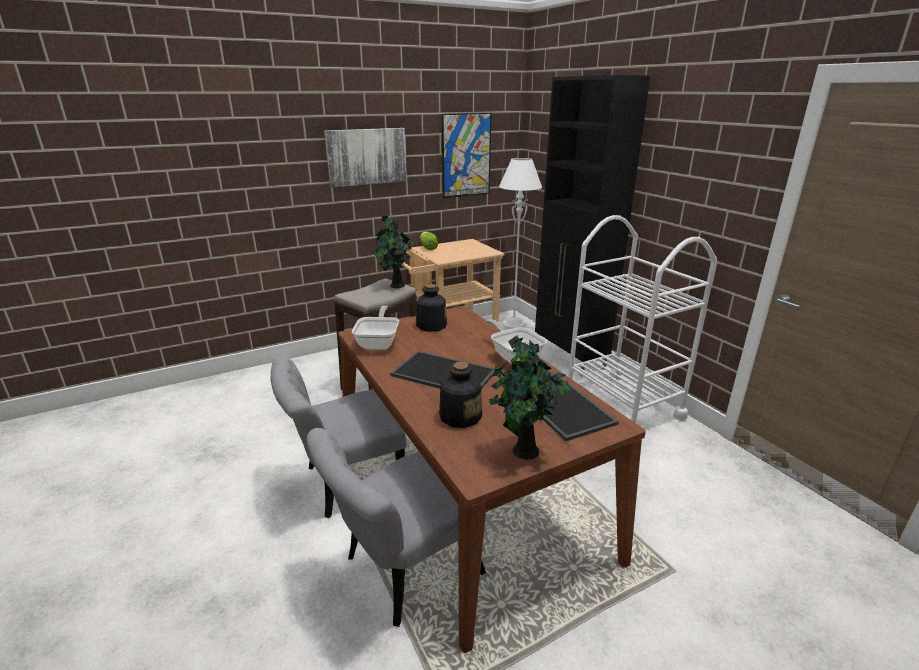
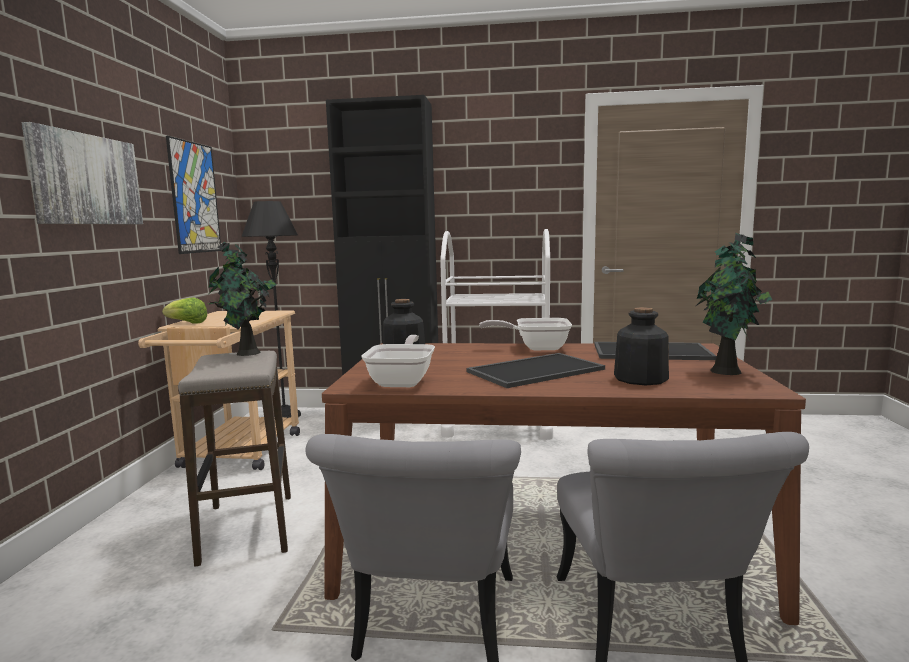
camera: 55 degrees left, 15 degrees down
frying pan [352,306,399,350] -> frying pan turned 60 degrees clockwise [361,335,435,387]
white floor lamp [499,158,542,329] -> black floor lamp [242,201,301,418]

